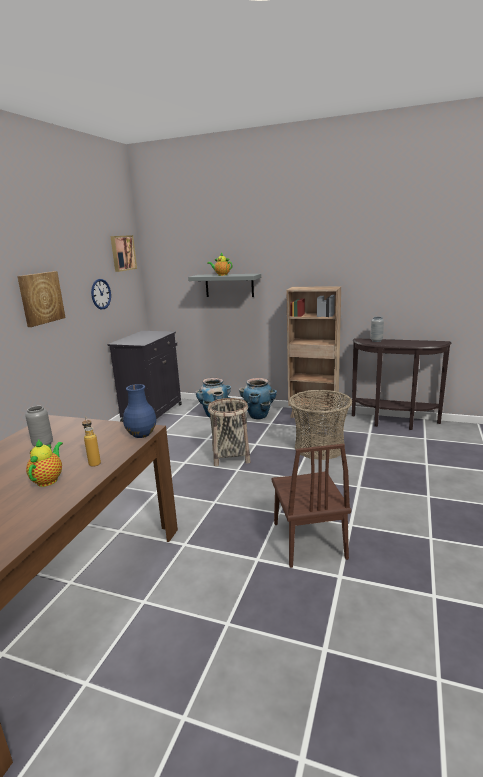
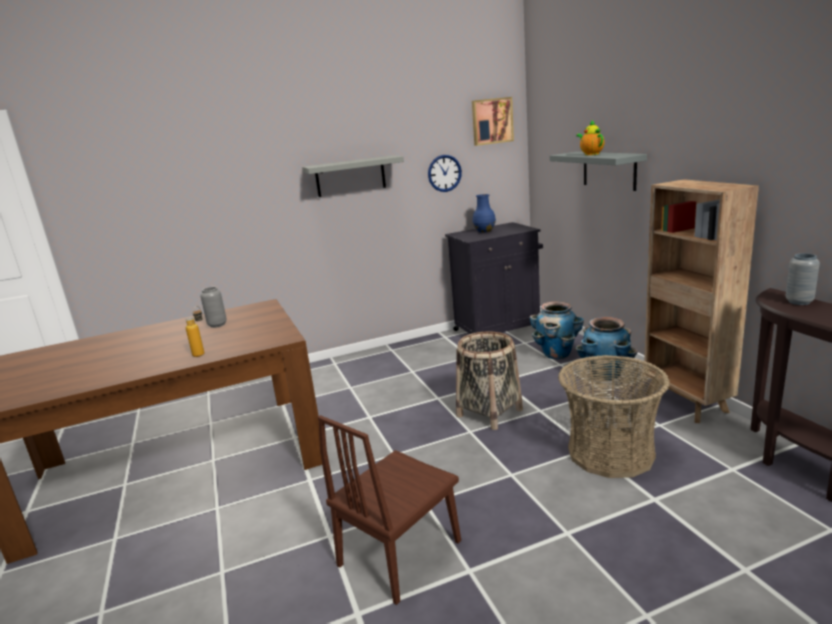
camera: 50 degrees right, 0 degrees up
picture [17,271,65,327] -> grey shelf [302,155,404,197]
teapot [26,440,63,487] -> none
blue vase [123,384,157,438] -> blue vase moved to [473,194,496,233]

